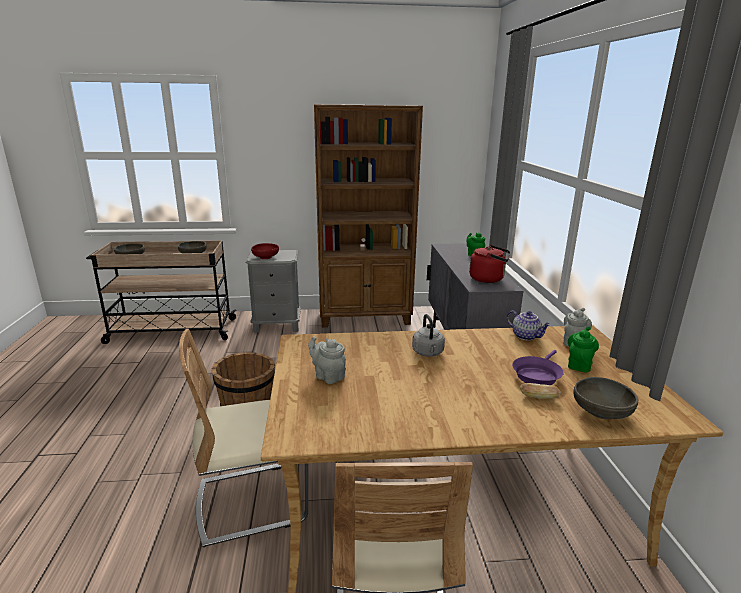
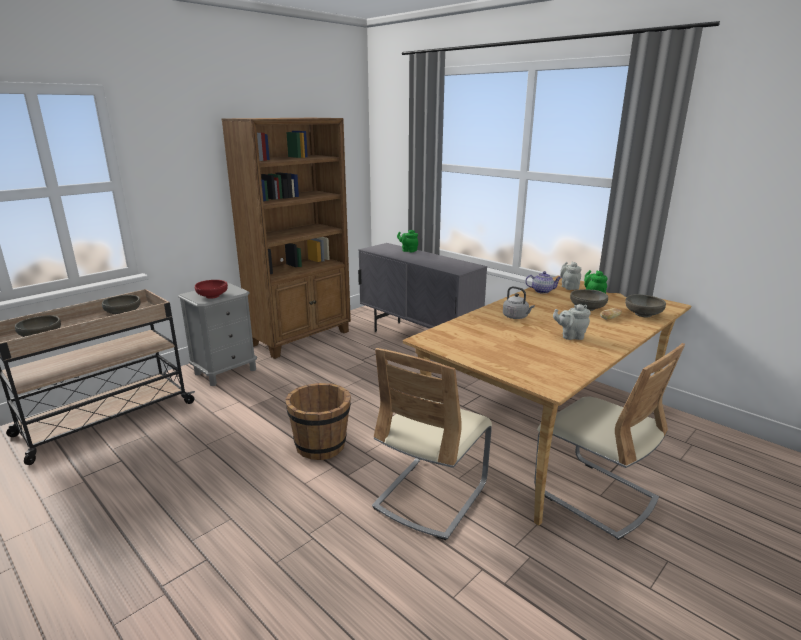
camera: 40 degrees left, 0 degrees up
grey teapot [308,336,346,384] -> grey teapot moved to [553,304,591,340]
red kettle [469,245,510,283] -> none
purple frying pan [512,350,564,385] -> grey bowl [570,289,608,311]

